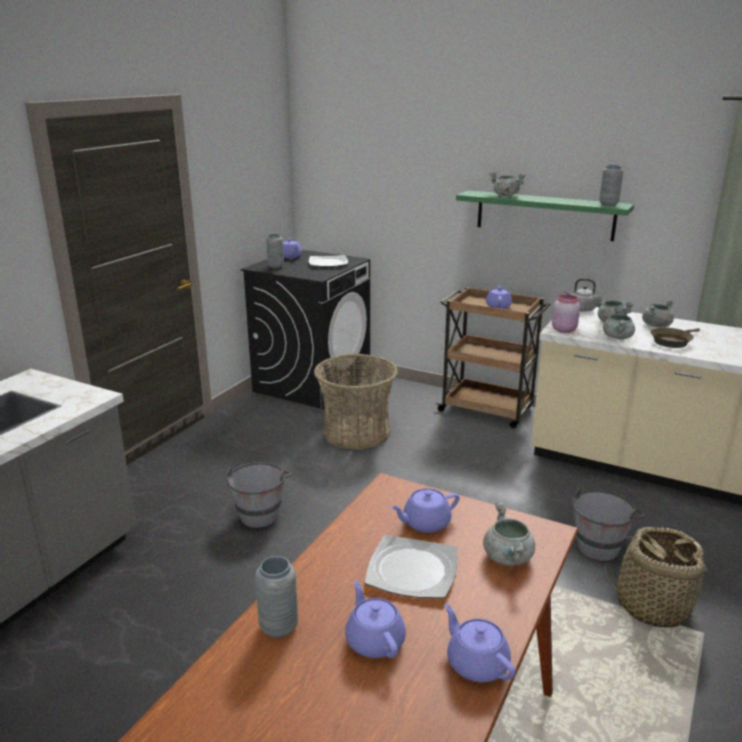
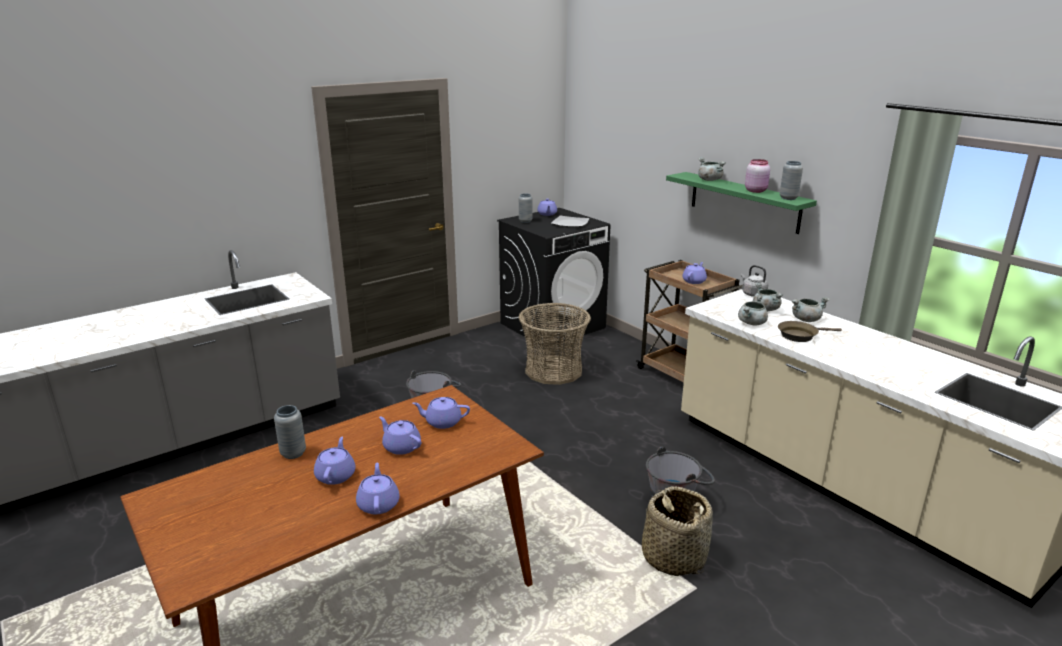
camera: 25 degrees right, 0 degrees up
plate [365,535,458,598] -> purple teapot [379,416,421,455]
grey cooking pot [483,503,535,566] -> none
pink jar [552,295,580,333] -> pink jar moved to [745,159,770,193]

